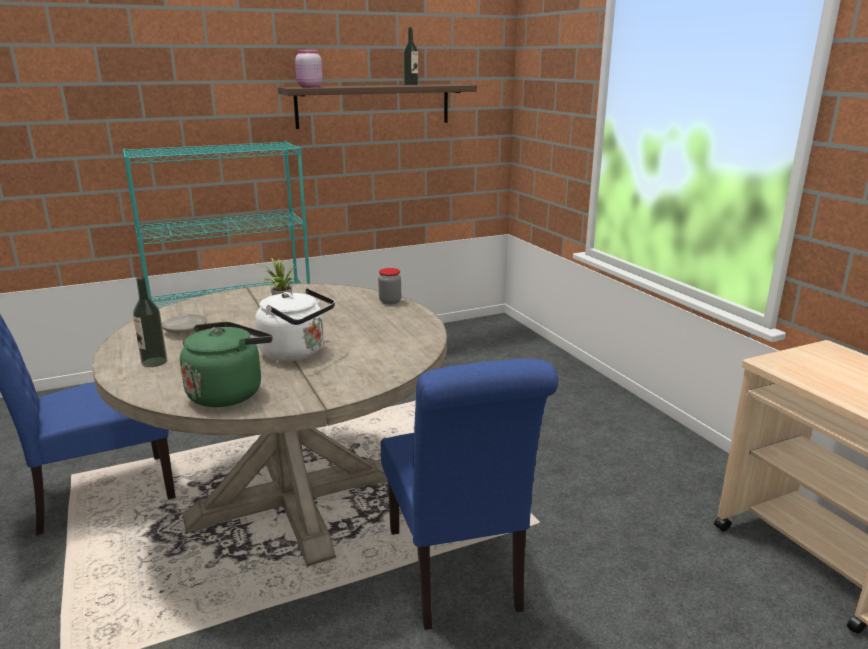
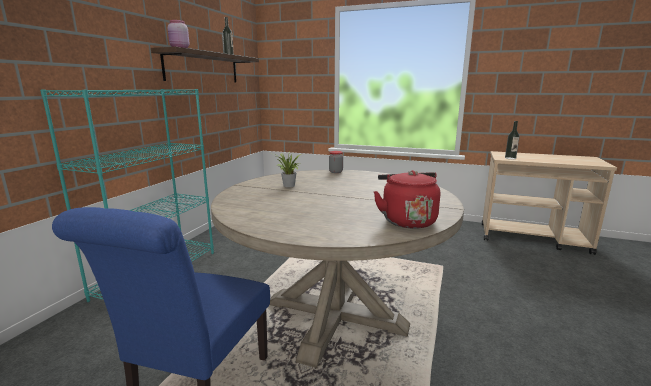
camera: 45 degrees left, 5 degrees down
bottle [133,277,167,367] -> bottle moved to [505,121,519,160]
beige plate [162,314,207,334] -> none
green kettle [180,322,273,407] -> red kettle [373,170,440,229]
white kettle [255,288,335,361] -> none
blue chair [381,359,558,630] -> none

